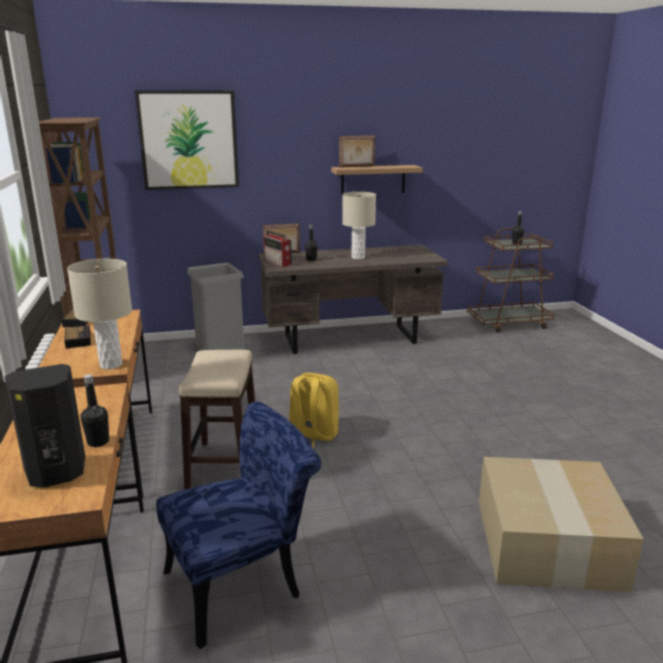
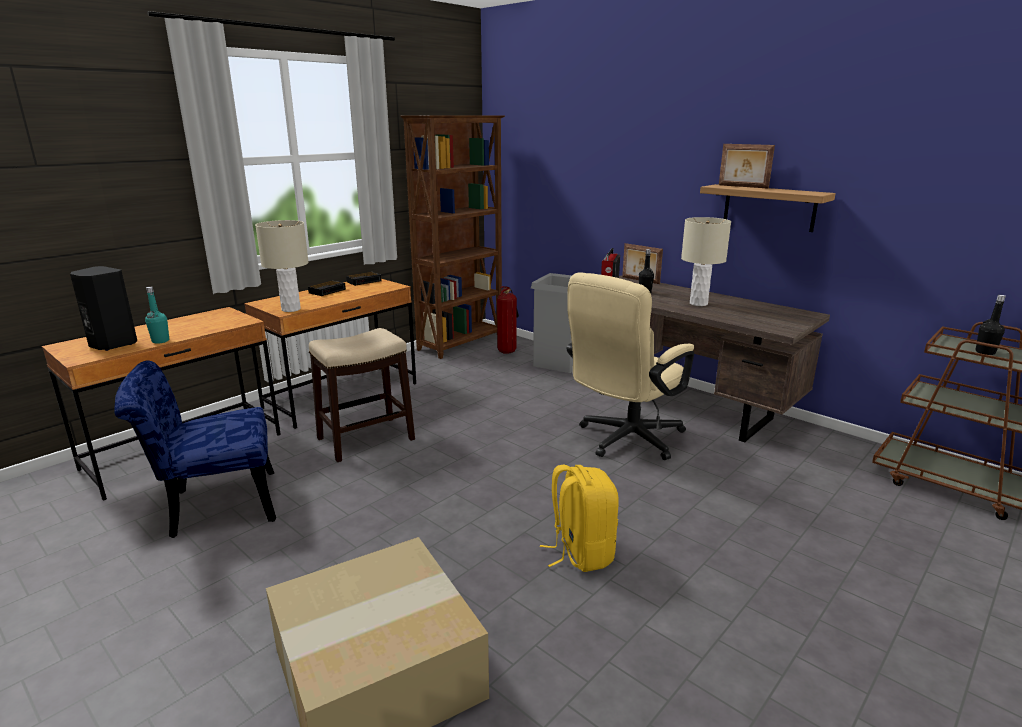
camera: 55 degrees right, 0 degrees up
black bottle [80,374,109,447] -> turquoise bottle [145,287,169,344]
picture [135,90,239,190] -> none
blue chair [156,402,321,649] -> blue chair turned 135 degrees clockwise [114,361,276,538]
yellow backpack [289,373,339,448] -> yellow backpack moved to [540,465,619,572]
none -> fire extinguisher [497,286,519,354]
none -> beige office chair [566,273,694,460]

